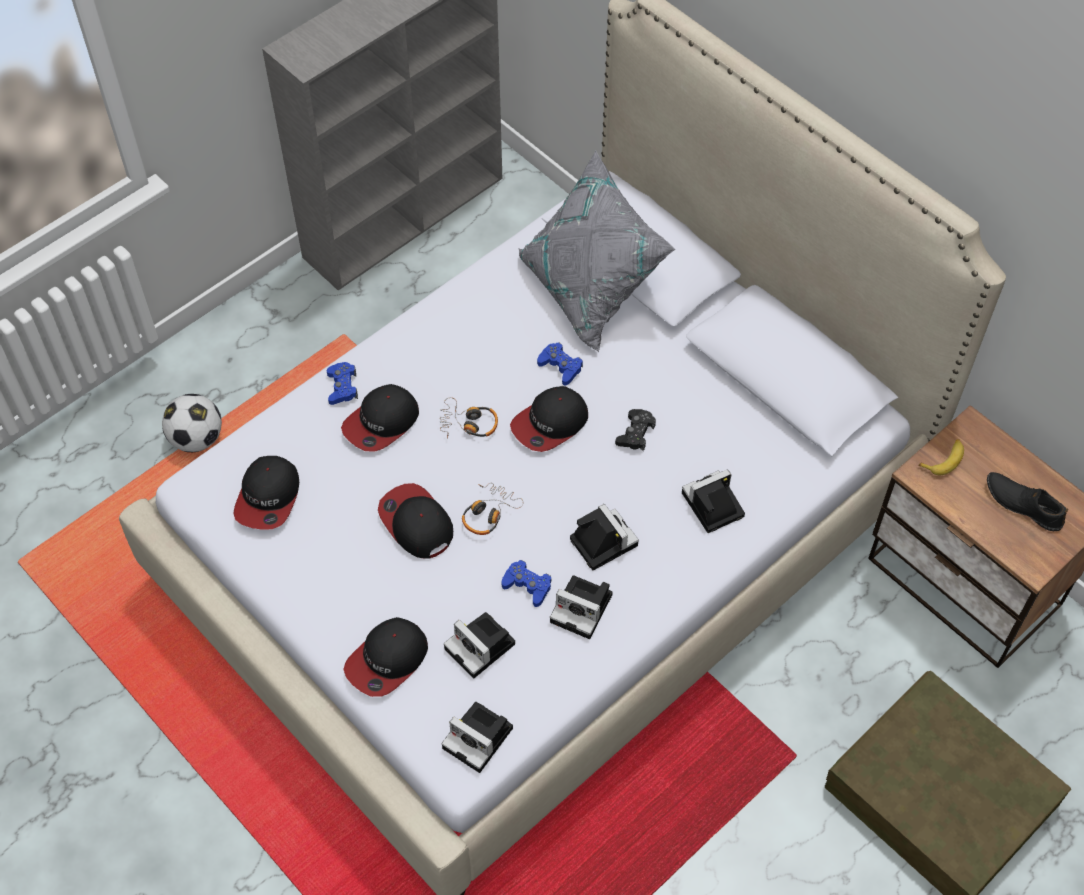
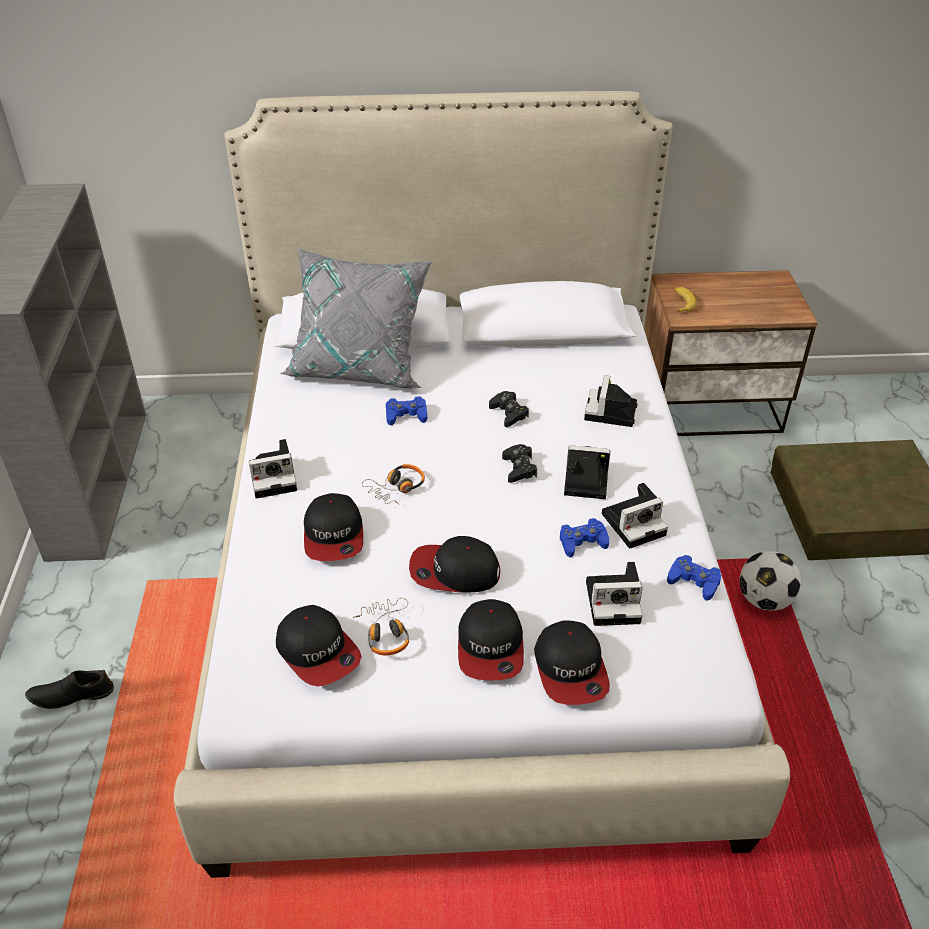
camera: 50 degrees left, 15 degrees down
football [162,394,222,452] -> football moved to [739,551,802,611]
blue game controller [327,362,358,405] -> blue game controller moved to [667,555,721,601]
camera [442,702,513,773] -> camera moved to [249,439,297,499]
headphones [462,483,524,535] -> headphones moved to [353,598,409,655]
cap [510,386,588,452] -> cap moved to [458,599,524,681]
black shoe [987,472,1068,531] -> black shoe moved to [25,670,114,709]
none -> black game controller [502,444,537,483]

